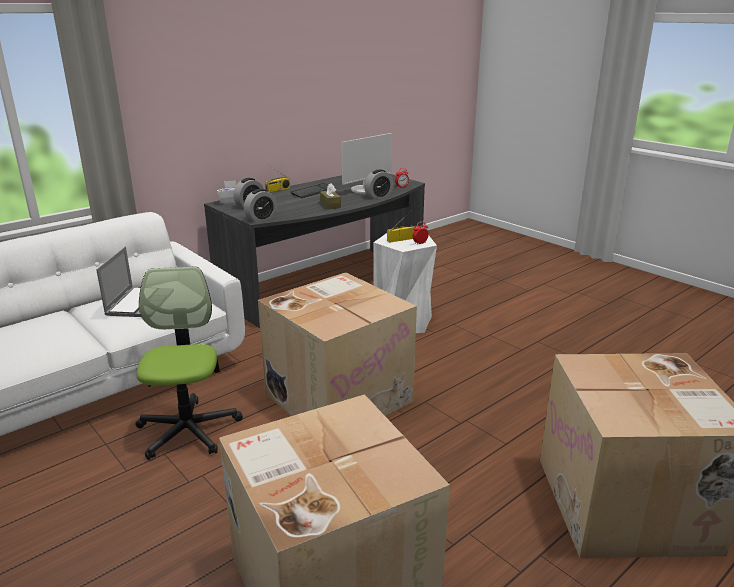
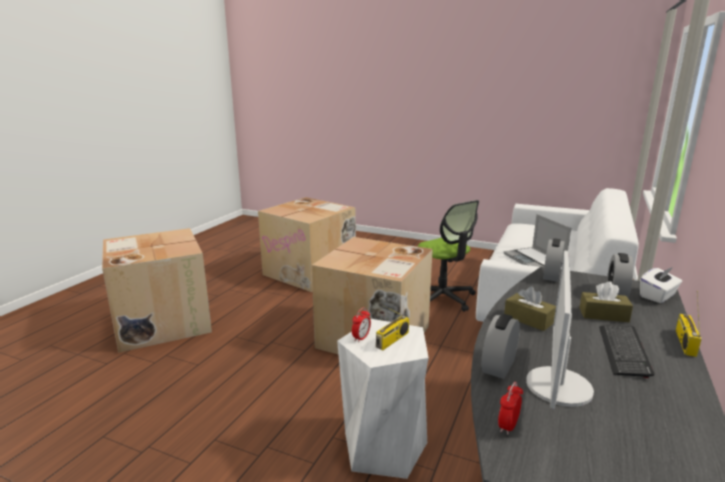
camera: 155 degrees right, 5 degrees down
none -> brown tissue box [579,281,633,322]

